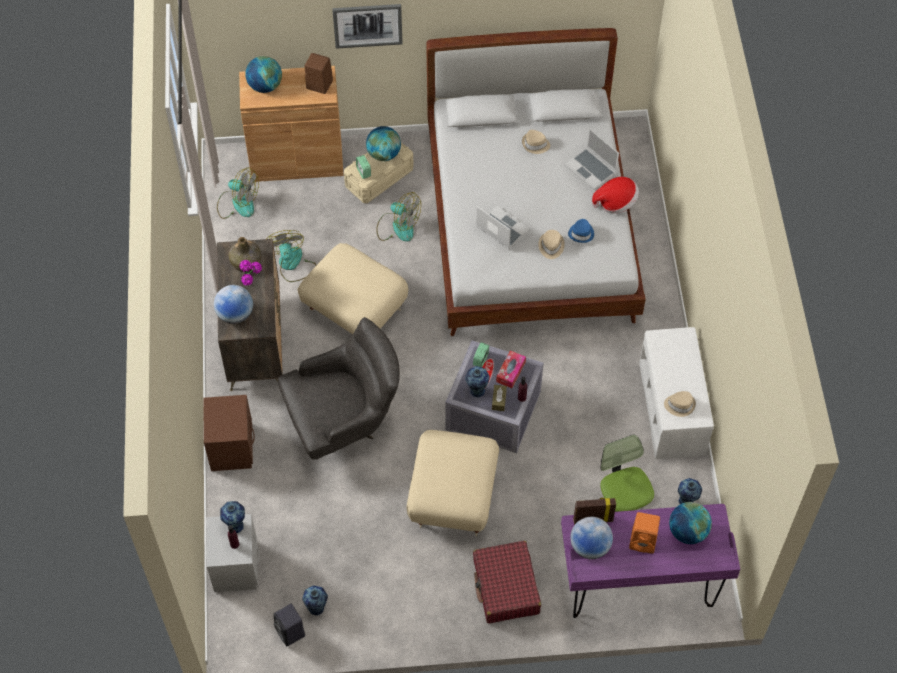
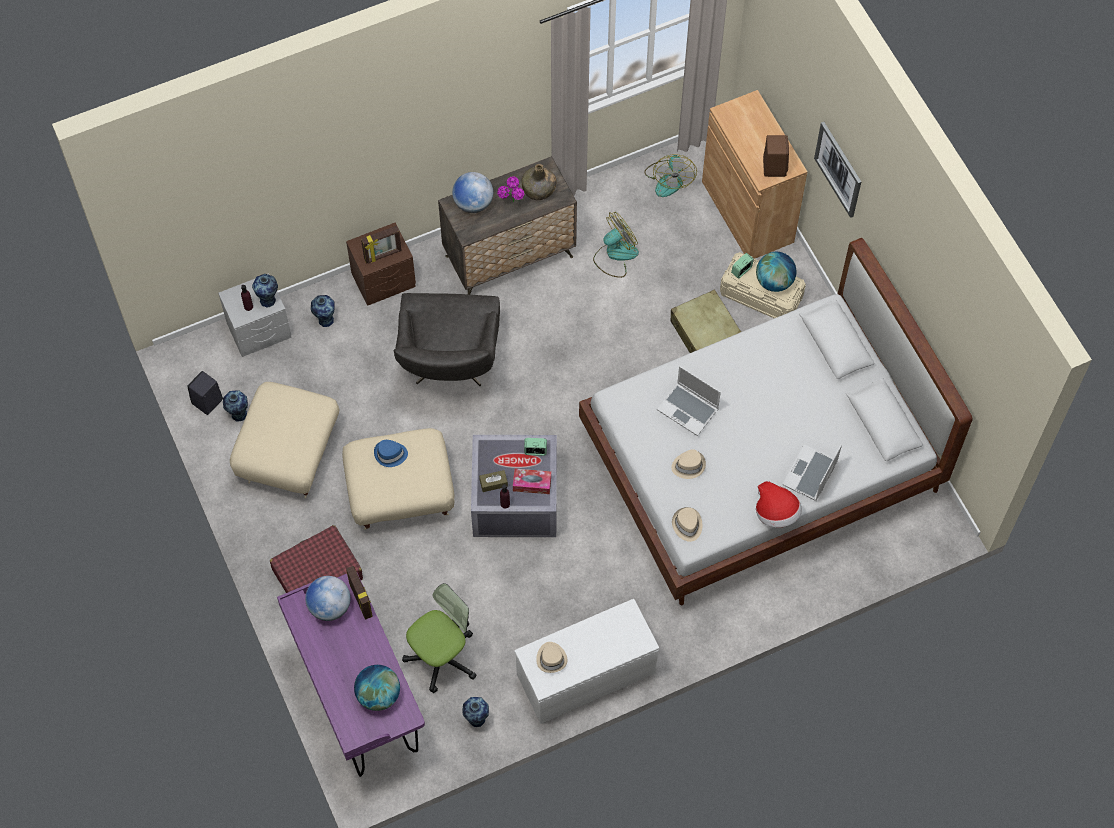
camera: 70 degrees right, 5 degrees up
globe [245,56,282,93] -> none
grey armchair [278,317,400,460] -> grey armchair turned 45 degrees clockwise [394,293,500,386]
beige ottoman [298,243,408,334] -> beige ottoman moved to [230,382,339,499]
fan [376,192,421,242] -> beige suitcase [670,289,741,353]
vase [465,366,490,398] -> vase moved to [311,295,335,327]
laptop [476,206,530,250] -> laptop turned 105 degrees clockwise [657,366,721,436]
beige hat [522,130,550,154] -> beige hat moved to [672,507,702,542]
blue hat [568,219,594,243] -> blue hat moved to [374,440,408,467]
orange speaker [629,512,660,554] -> none
none -> picture frame [361,226,402,264]

